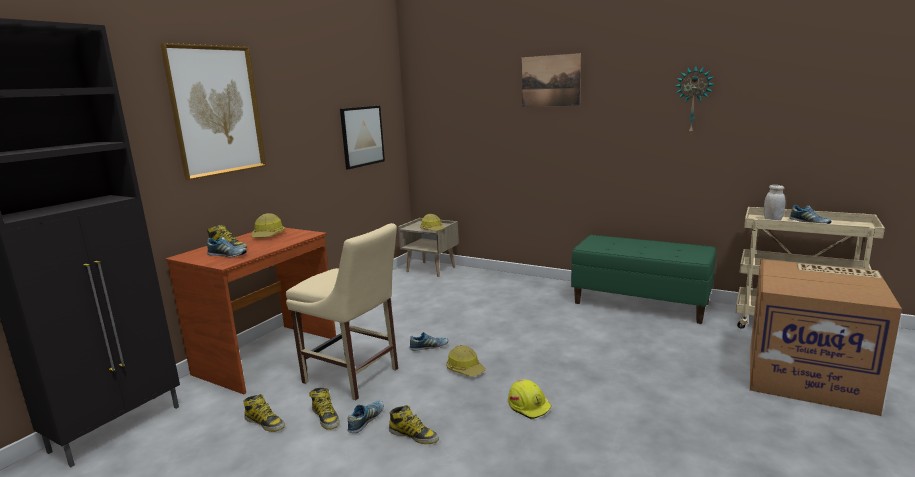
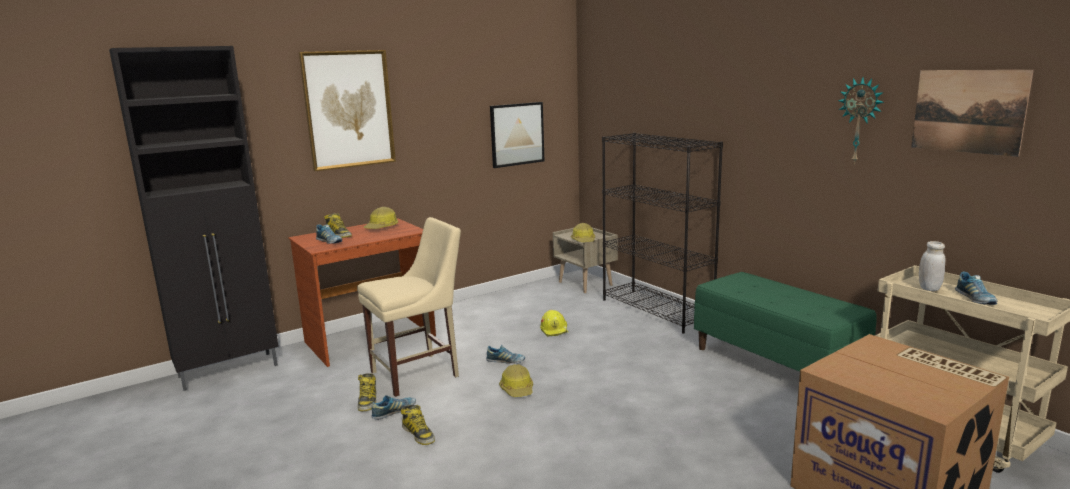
camera: 25 degrees right, 0 degrees up
boot [243,394,285,432] -> none
beige chair [286,223,398,400] -> beige chair turned 90 degrees counterclockwise [357,217,461,397]
yellow hard hat [508,380,552,419] -> yellow hard hat moved to [540,310,568,336]
picture [522,53,581,107] -> picture moved to [911,70,1034,157]
none -> black bookcase [602,133,723,333]

